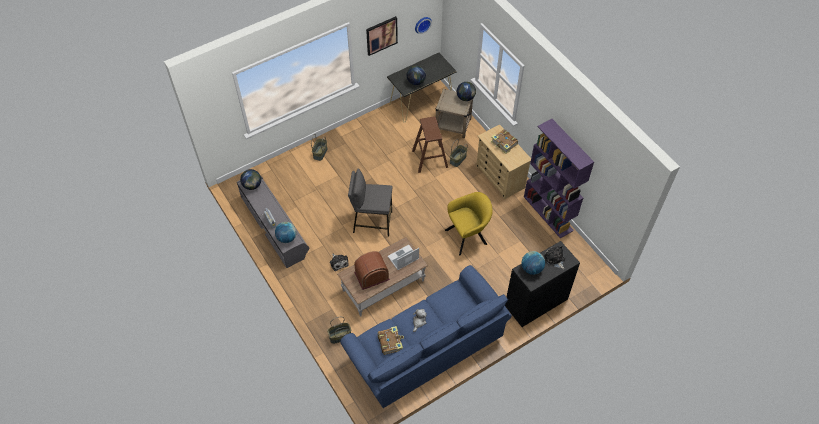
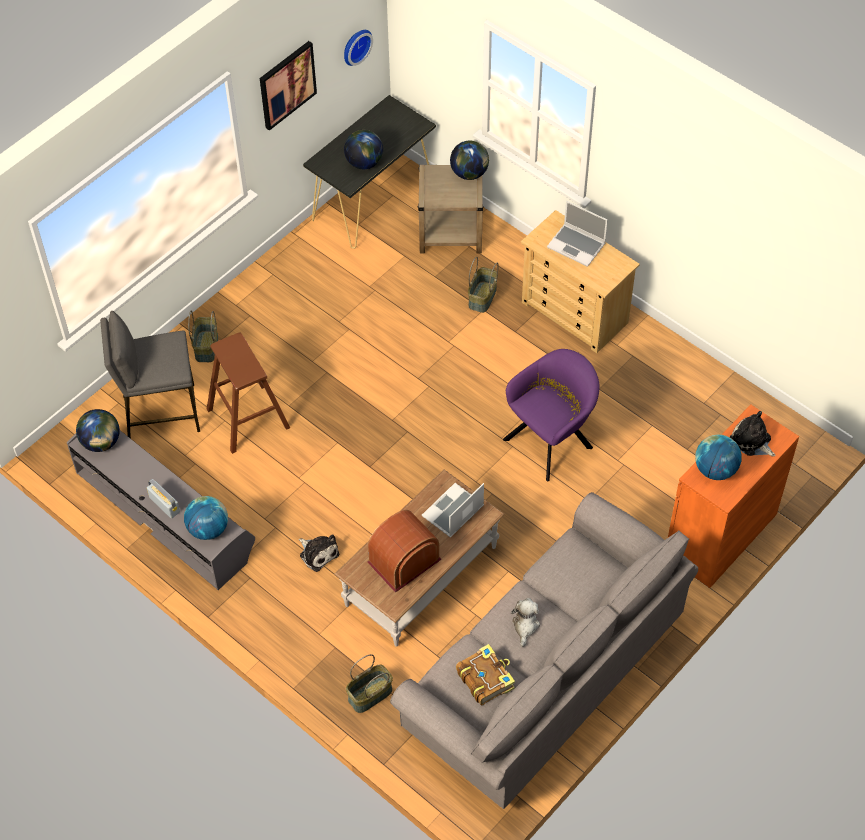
camera: 15 degrees left, 0 degrees up
blue sofa [340,265,512,408] -> grey sofa [390,492,698,809]
grey stool [348,169,393,237] -> grey stool moved to [100,311,200,438]
brown stool [412,117,448,173] -> brown stool moved to [207,333,290,454]
yellow armchair [445,192,493,255] -> purple armchair [503,349,600,482]
book [491,129,518,154] -> laptop [547,201,608,267]
black cabinet [505,241,580,327] -> orange cabinet [668,404,799,588]
purple bookcase [524,119,594,238] -> none

